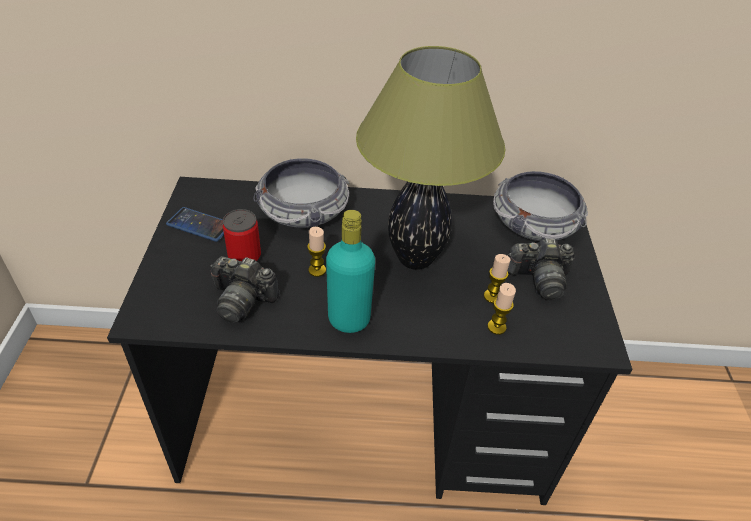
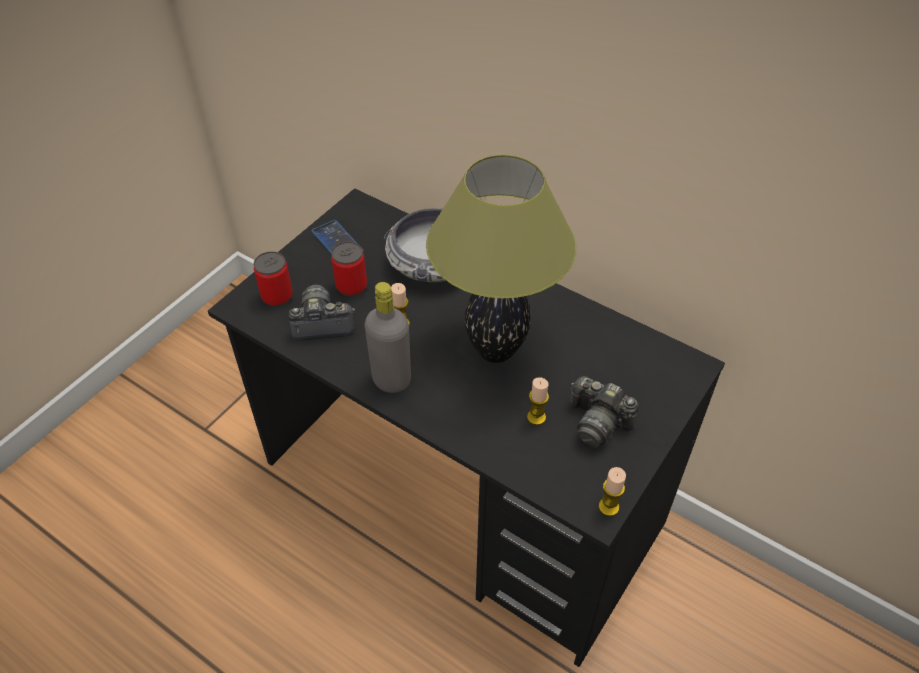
camera: 35 degrees right, 5 degrees up
camera [210,256,279,323] -> camera turned 120 degrees clockwise [288,284,355,341]
turquoise bottle [326,210,375,333] -> grey bottle [365,282,411,393]
candle [487,283,516,335] -> candle moved to [598,467,626,516]
bowl [493,171,588,241] -> none
none -> can [254,251,293,307]

